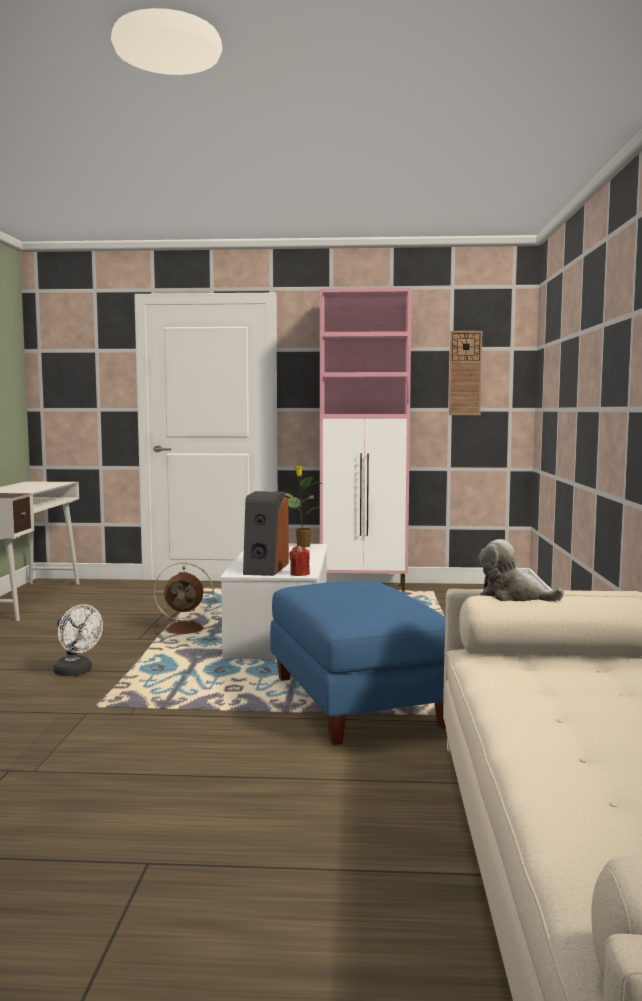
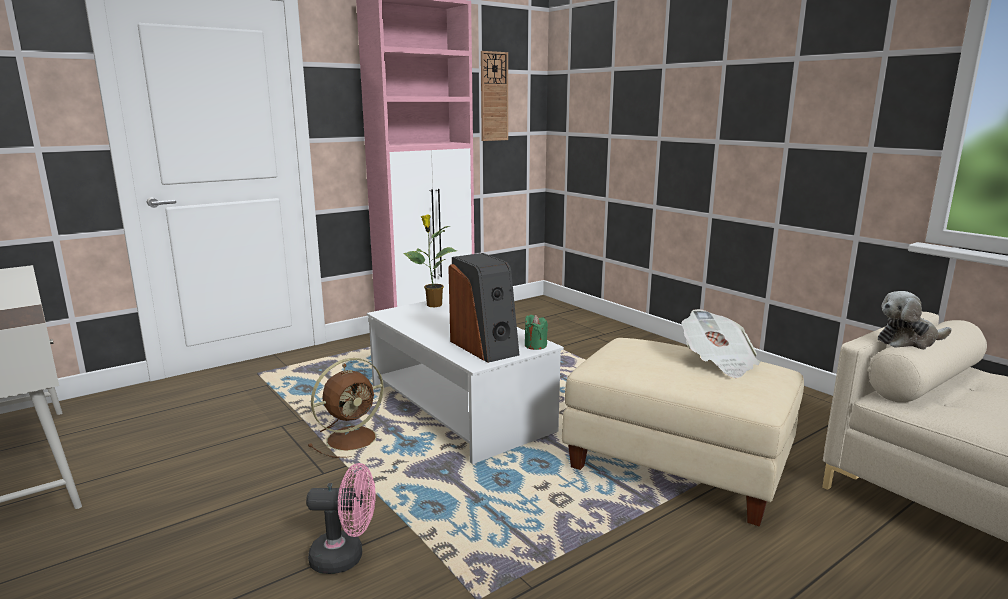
camera: 40 degrees left, 10 degrees up
white fan [53,604,103,676] -> pink fan [306,463,376,574]
blue ottoman [270,581,446,745] -> beige ottoman [562,338,804,527]
red candle [289,545,310,576] -> green candle [525,315,548,350]
none -> newspaper [681,309,760,378]

